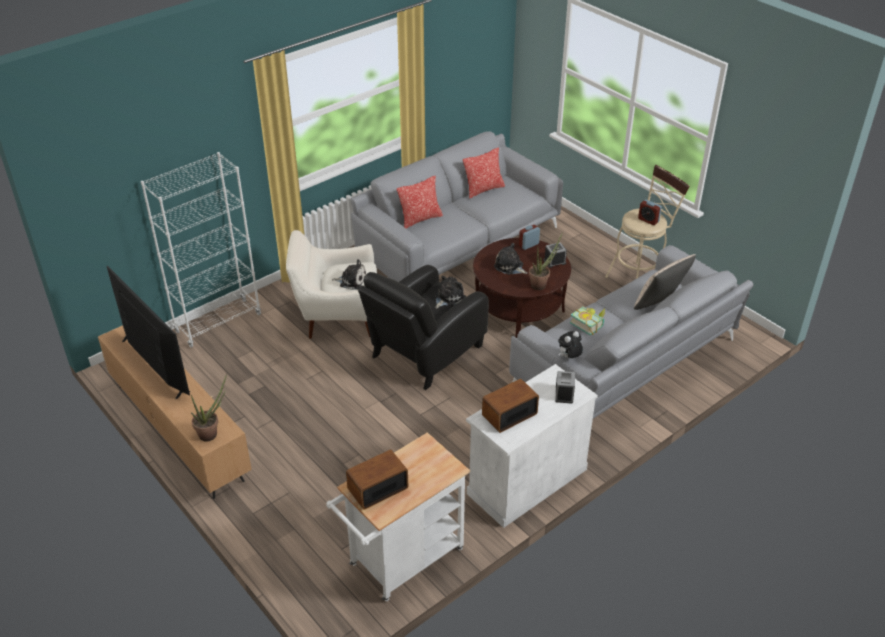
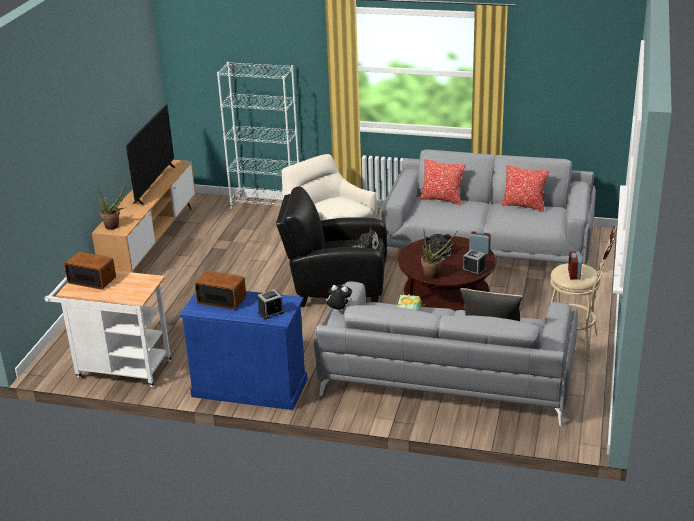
camera: 55 degrees right, 10 degrees down
plush toy [332,259,366,290] -> none
white cabinet [466,364,598,528] -> blue cabinet [180,291,307,410]

